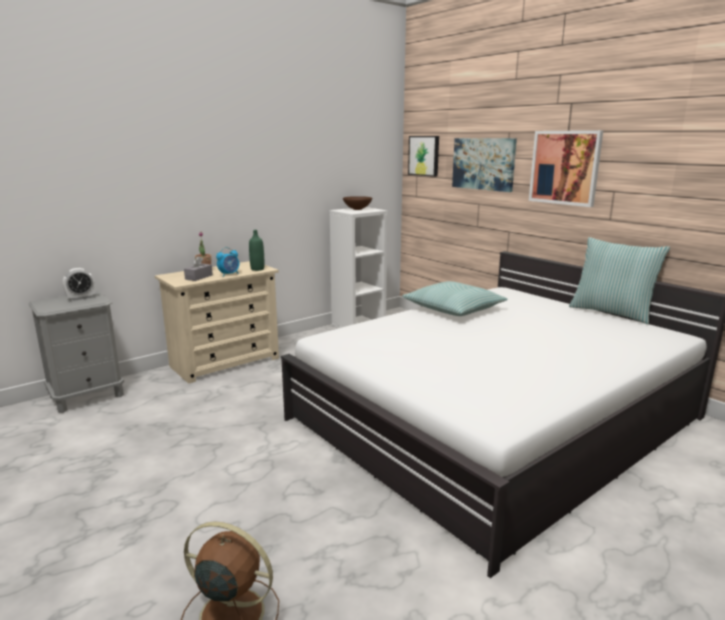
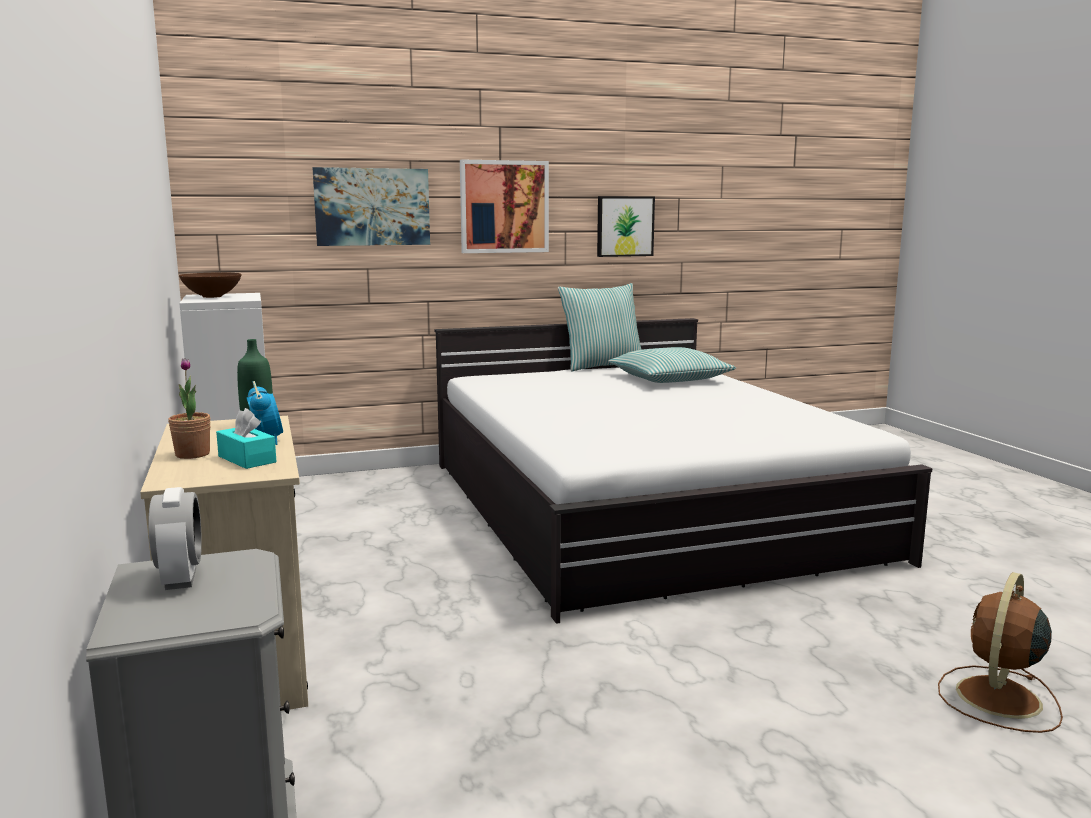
camera: 70 degrees left, 5 degrees down
grey tissue box [184,256,213,281] -> turquoise tissue box [216,408,276,469]
pillow [402,281,508,316] -> pillow moved to [608,347,736,383]
picture [408,136,439,177] -> picture moved to [597,196,655,257]

